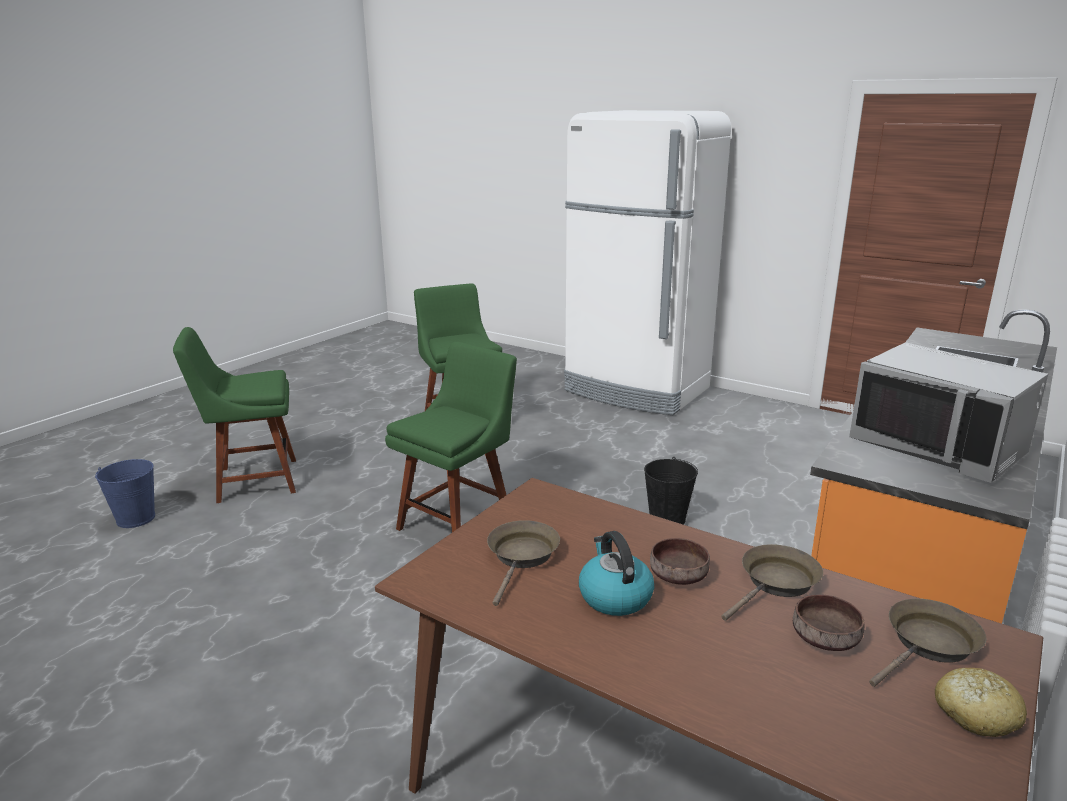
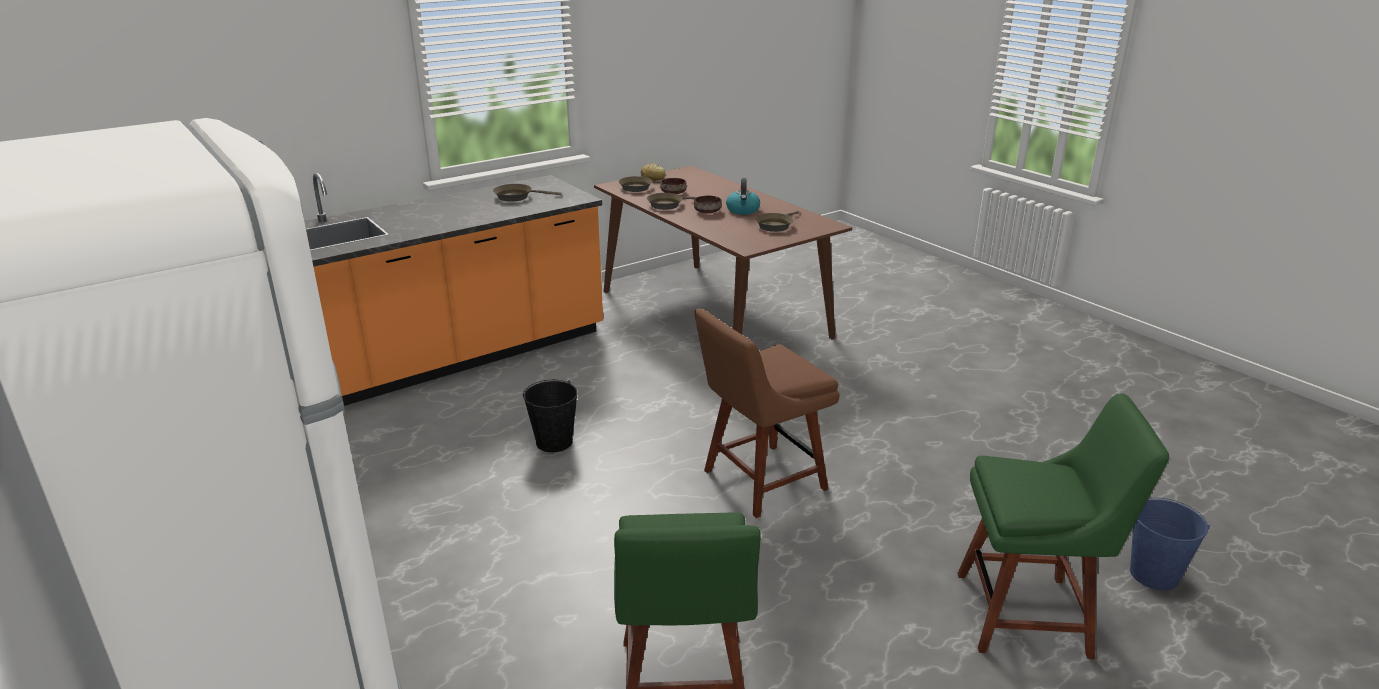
camera: 160 degrees left, 5 degrees up
green chair [385,342,517,532] -> brown chair [694,308,840,518]
grey microwave [849,342,1048,483] -> brown frying pan [493,184,561,202]

